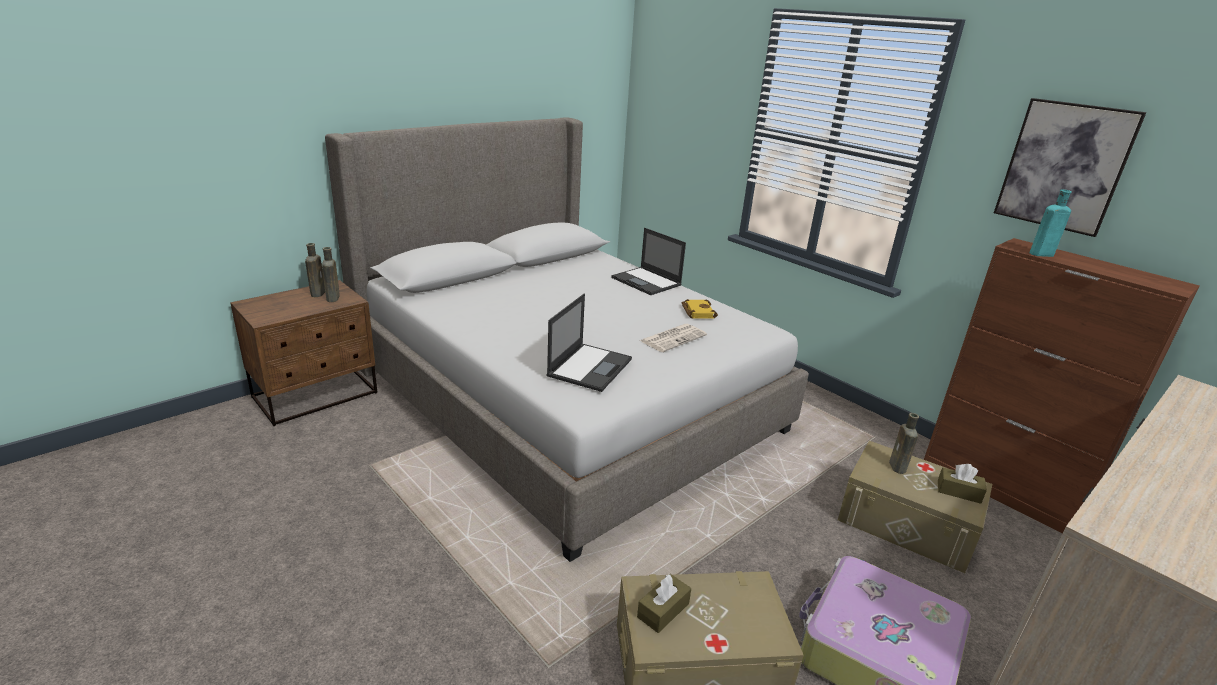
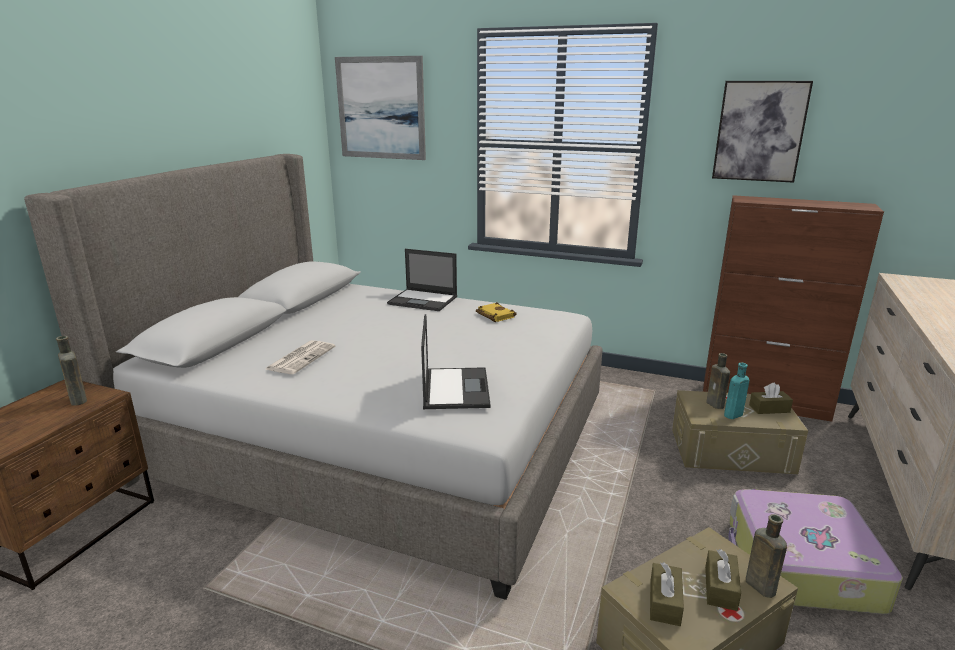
camera: 25 degrees left, 5 degrees down
brown bottle [305,243,325,297] -> brown bottle moved to [746,514,787,598]
newspaper [640,324,707,352] -> newspaper moved to [266,340,335,374]
turquoise bottle [1029,189,1072,257] -> turquoise bottle moved to [724,363,749,419]
none -> picture [335,56,426,160]
none -> brown tissue box [705,549,741,611]

